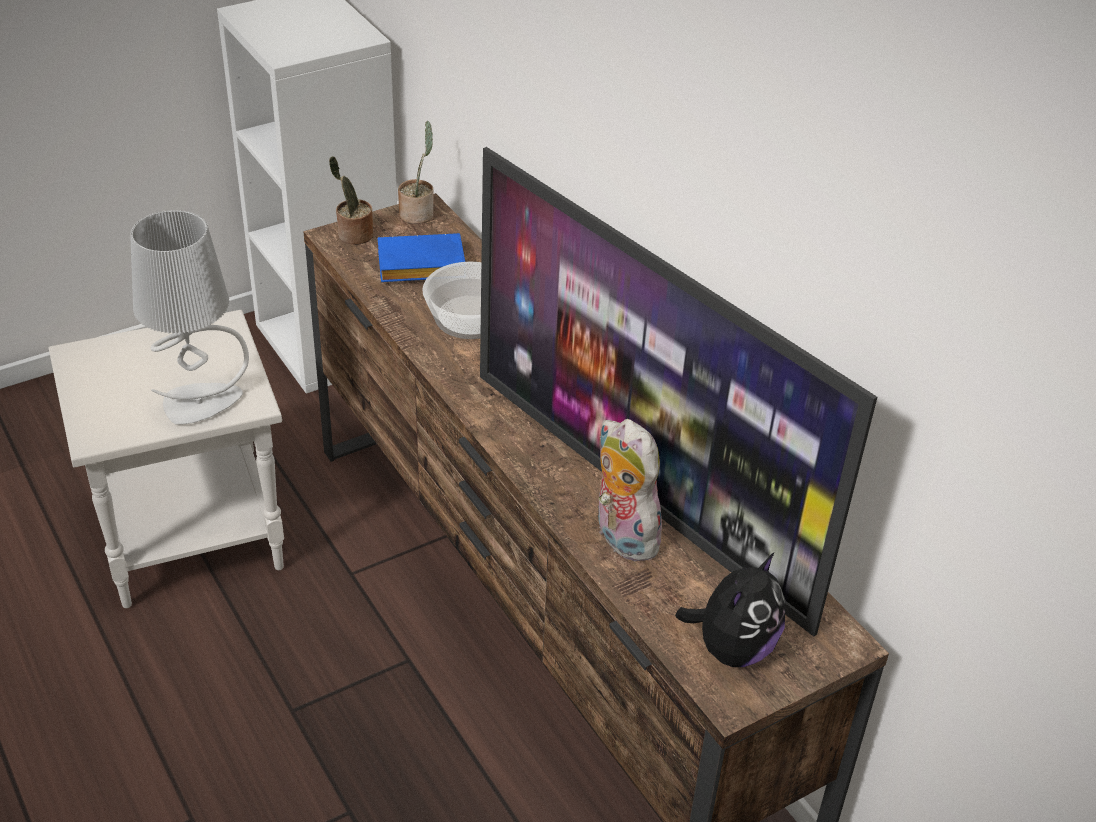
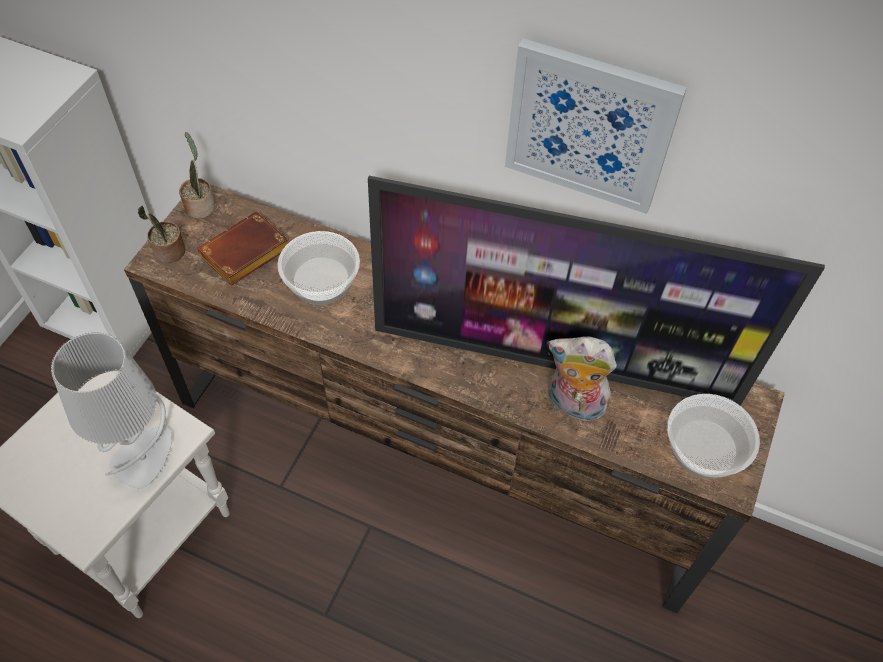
camera: 35 degrees left, 15 degrees up
blue book [377,233,465,282] -> brown book [197,212,289,286]
plush toy [675,552,785,667] -> bowl [667,394,760,479]
none -> picture [505,38,687,214]

